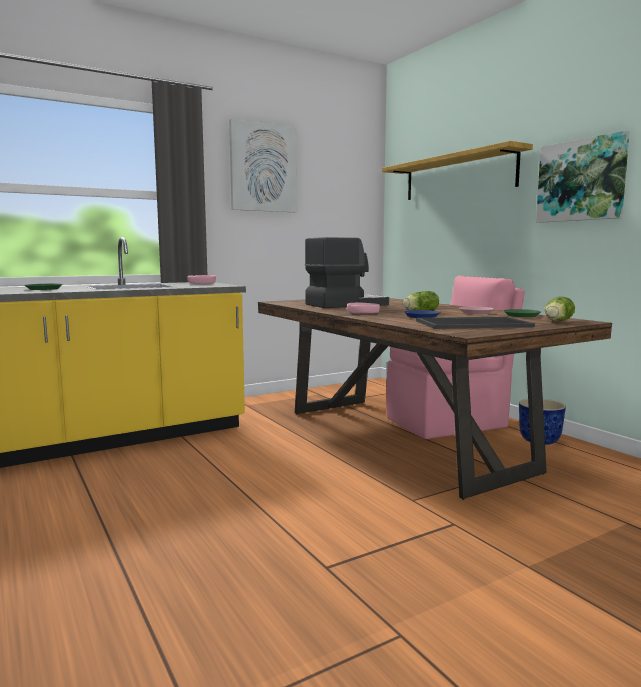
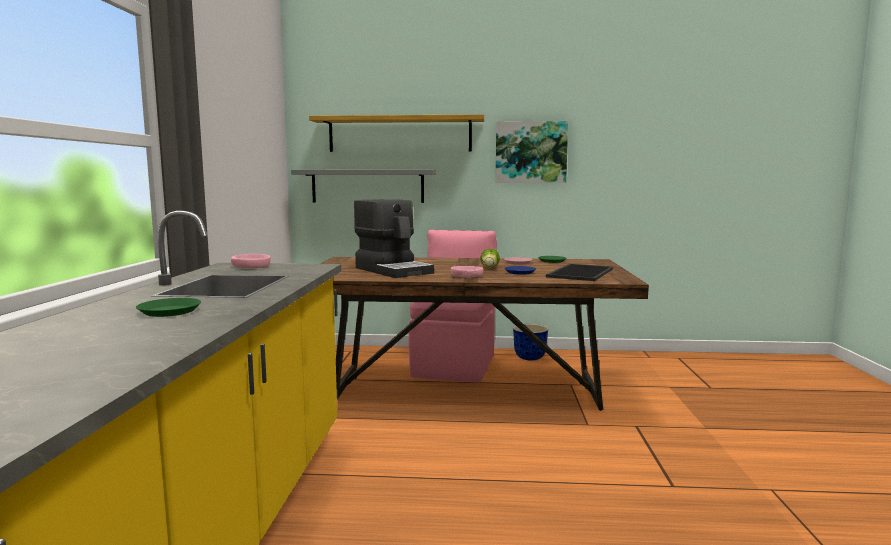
camera: 55 degrees left, 0 degrees up
picture [229,119,297,212] -> none
coffee machine [305,237,389,308] -> coffee machine turned 135 degrees clockwise [354,199,434,278]
lettuce [545,297,575,321] -> none
none -> grey shelf [291,170,436,203]

